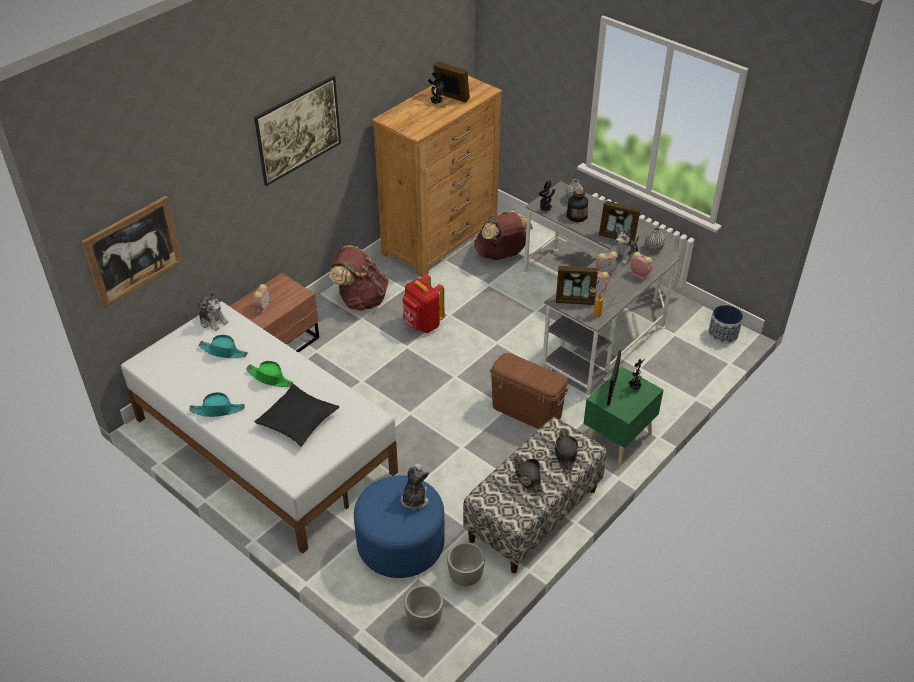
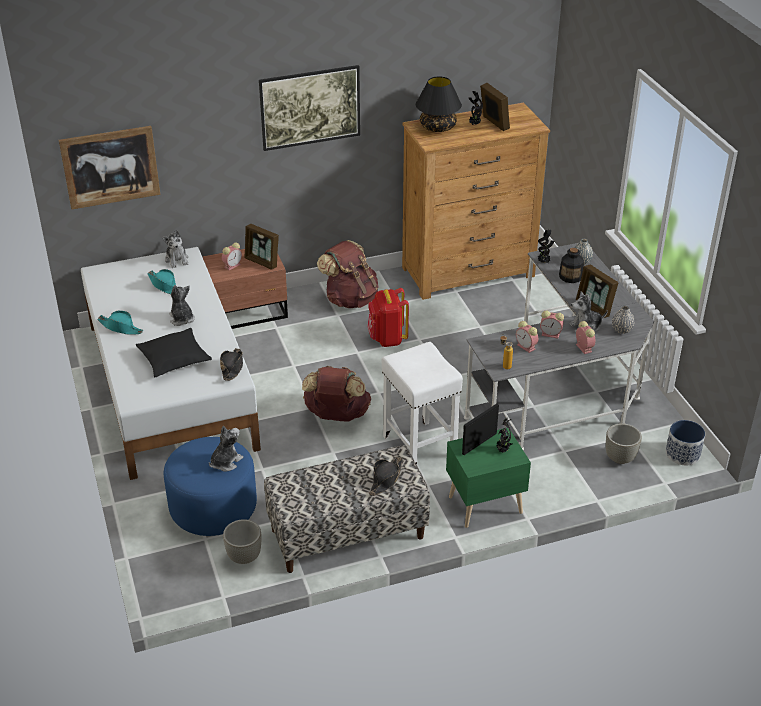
camera: 30 degrees right, 5 degrees down
green hat [246,361,293,387] -> plush toy [169,285,195,326]
grey planter [404,585,443,631] -> grey planter moved to [606,423,642,464]
brown backpack [474,212,533,260] -> brown backpack moved to [302,366,371,422]
brown storage box [490,353,568,429] -> white stool [382,342,463,465]
black hat [514,456,544,495] -> black hat moved to [220,349,243,381]
picture frame [556,266,598,305] -> picture frame moved to [244,224,279,270]
none -> black table lamp [416,76,462,132]

